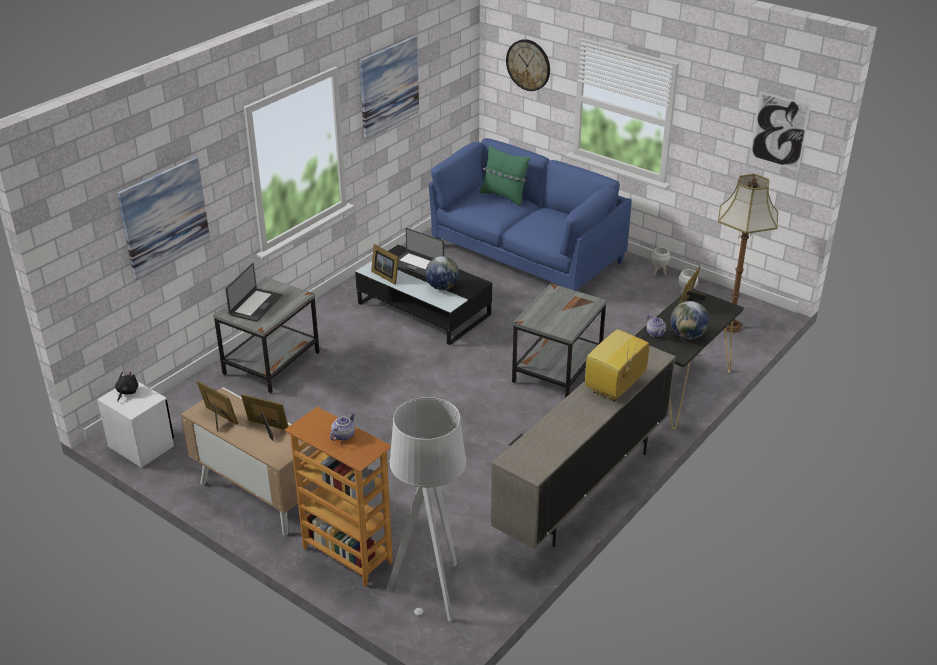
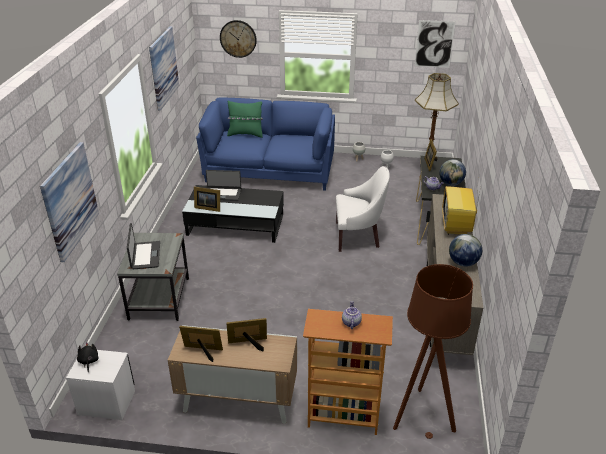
camera: 30 degrees left, 0 degrees up
grey floor lamp [387,397,466,622] -> brown floor lamp [393,264,473,439]
globe [425,256,459,290] -> globe moved to [449,234,482,267]
grey side table [512,284,607,398] -> white armchair [336,166,390,252]

